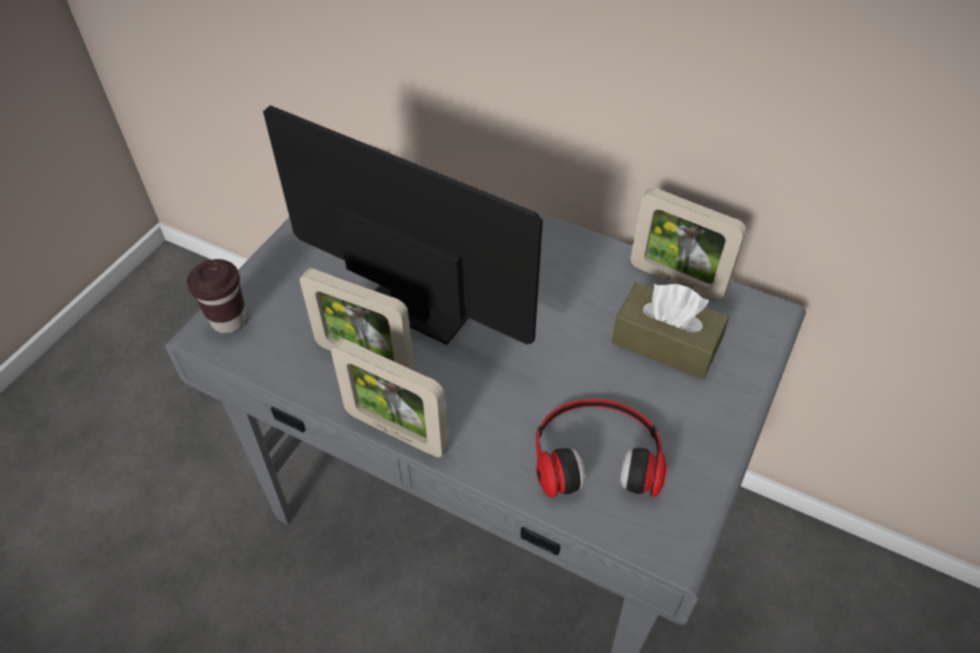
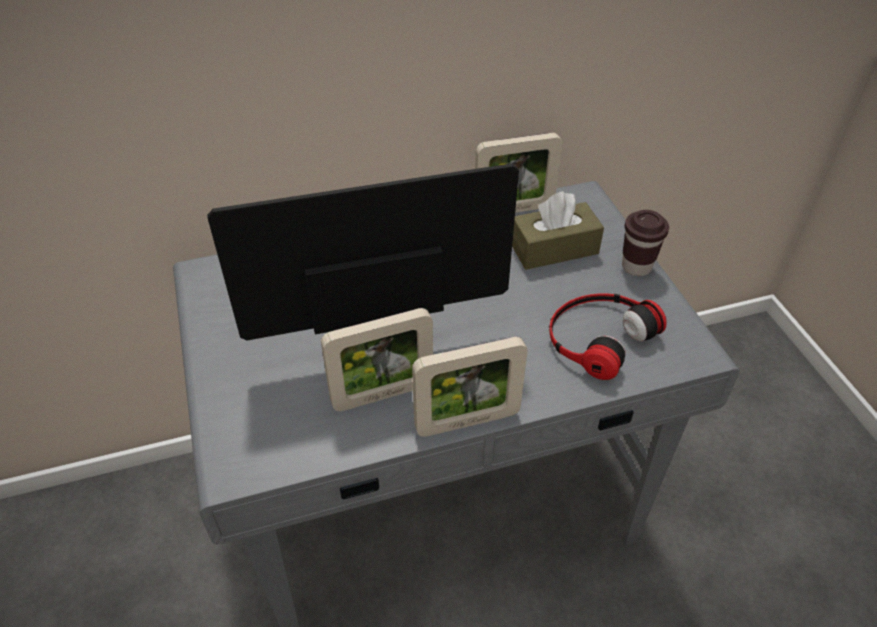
camera: 45 degrees left, 5 degrees down
brown cup [187,259,246,333] -> brown cup moved to [622,210,669,276]

